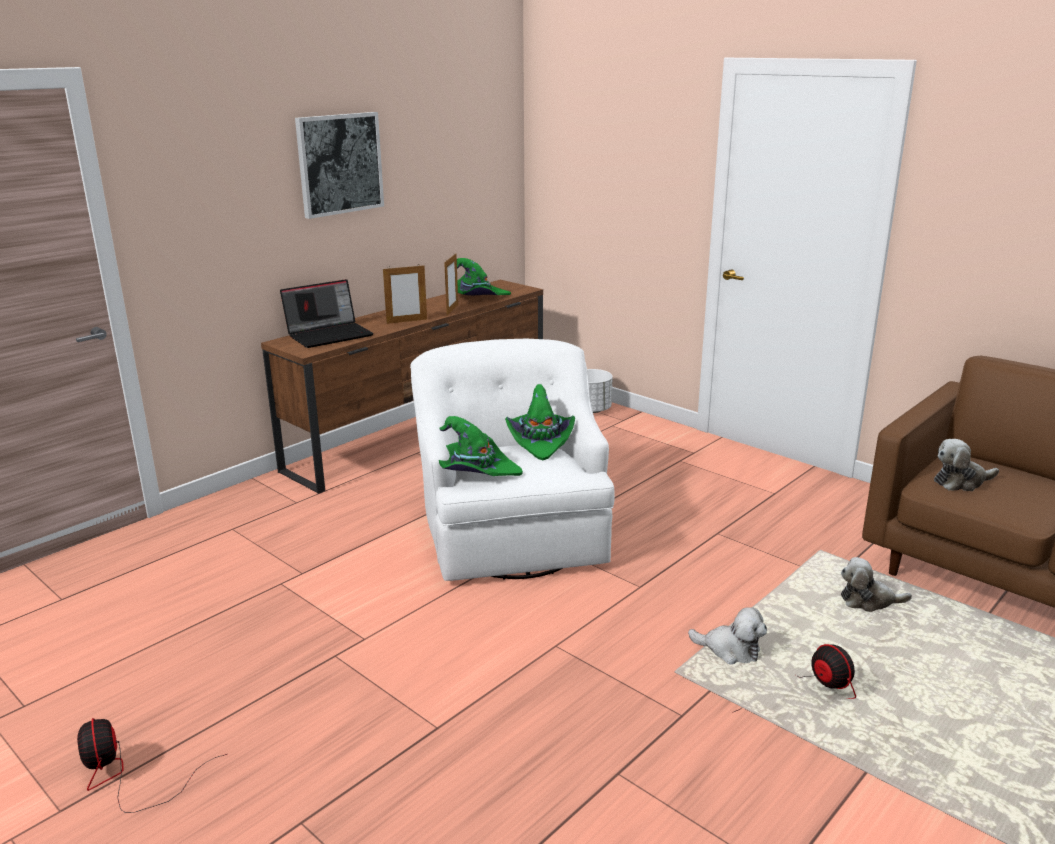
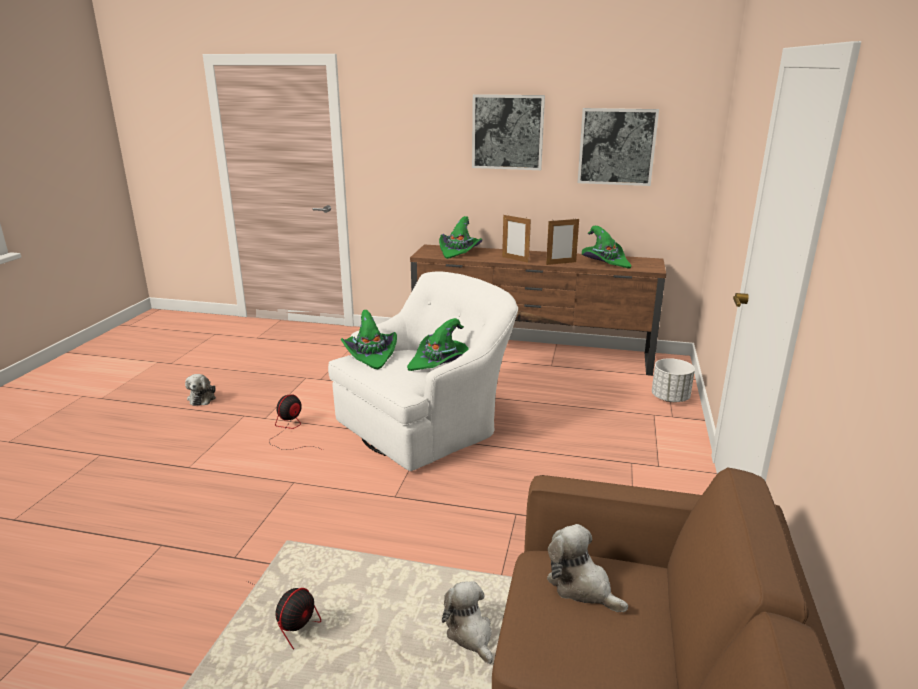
camera: 60 degrees right, 0 degrees up
fan [77,718,227,813] -> fan moved to [269,394,323,450]
laptop [280,279,374,348] -> green hat [439,216,482,259]
plush toy [688,607,767,664] -> plush toy moved to [185,374,216,406]
none -> picture [578,108,659,186]

